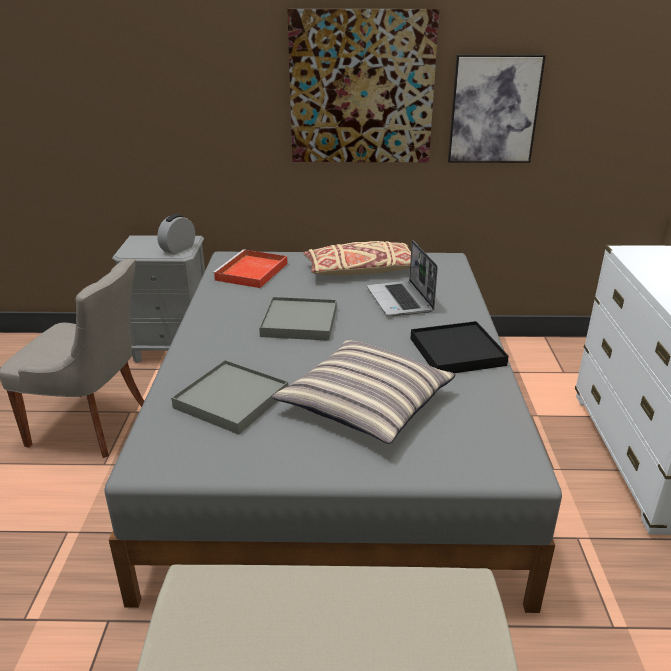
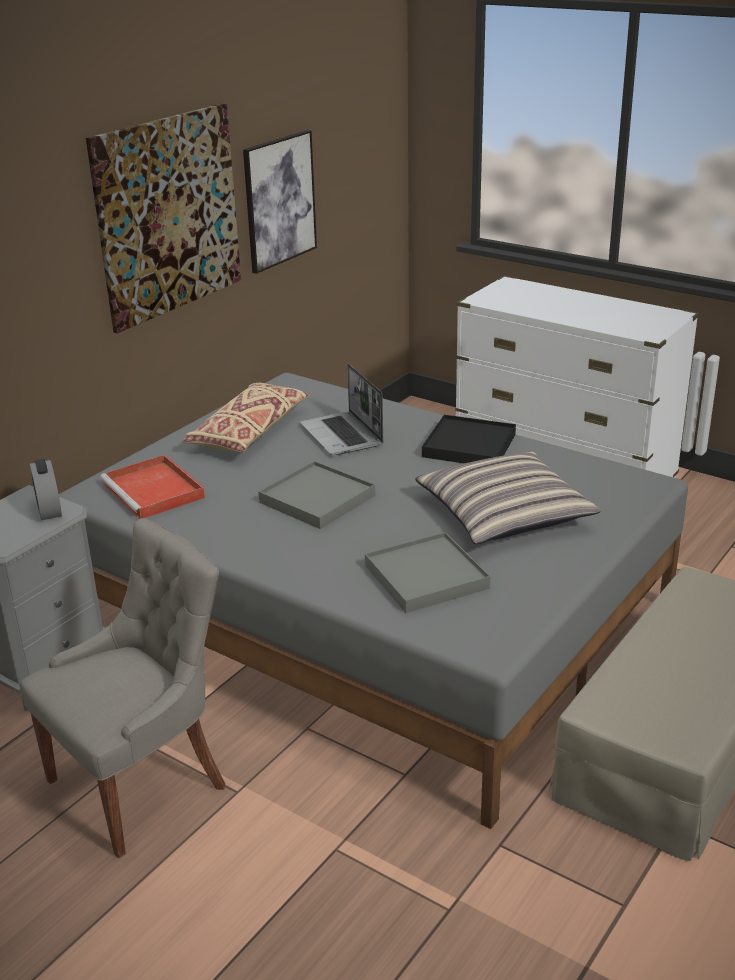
camera: 55 degrees left, 0 degrees up
laptop [367,240,438,316] -> laptop turned 45 degrees clockwise [300,363,383,455]

